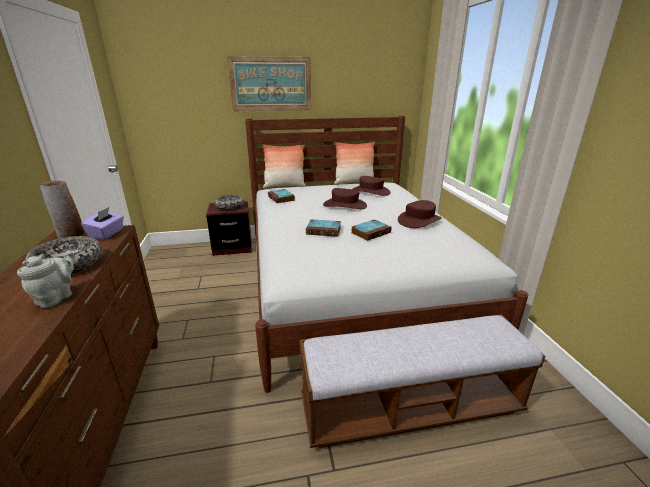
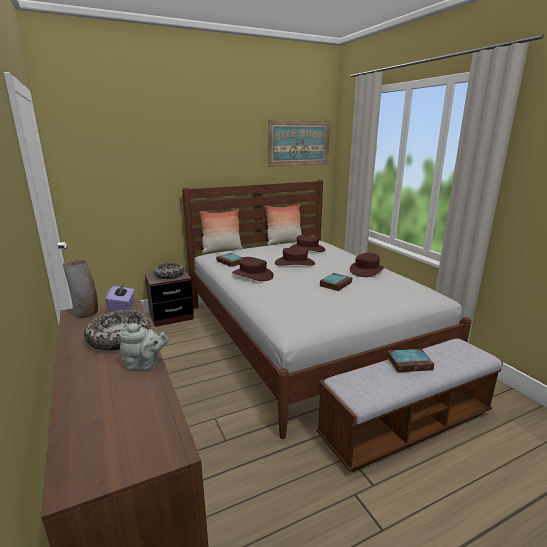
camera: 15 degrees left, 5 degrees down
grey teapot [17,251,75,308] -> grey teapot turned 90 degrees clockwise [119,323,169,370]
picture [227,56,311,111] -> picture moved to [268,120,330,167]
book [306,219,341,237] -> book moved to [387,349,434,372]
none -> brown hat [232,257,274,281]

